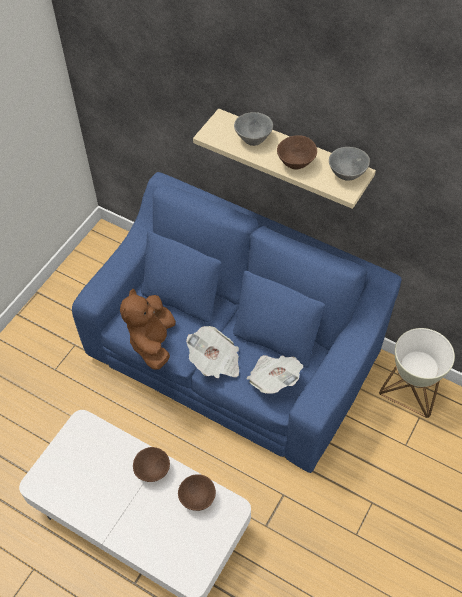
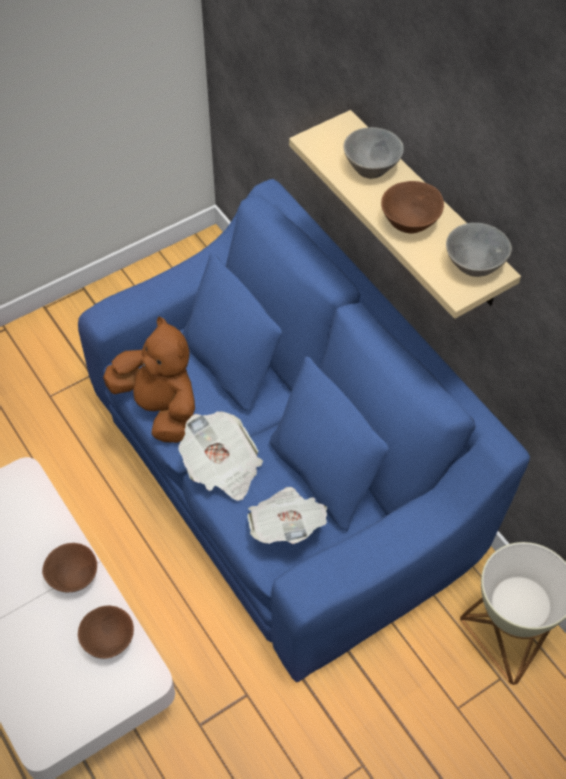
camera: 25 degrees right, 0 degrees up
brown plush toy [120,289,176,370] -> brown plush toy turned 105 degrees clockwise [103,316,195,443]

